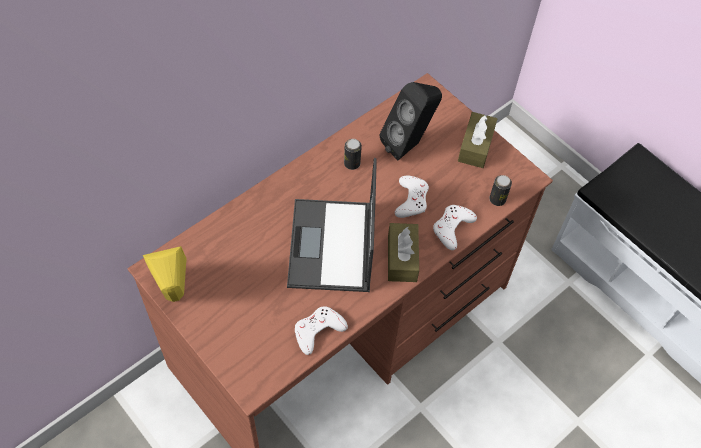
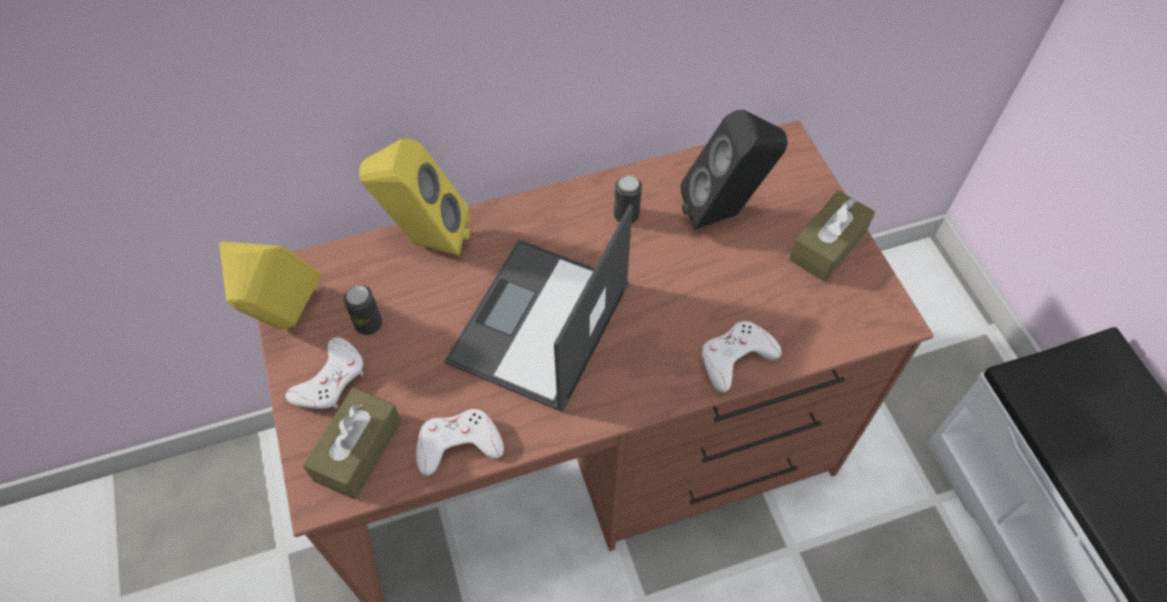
camera: 25 degrees right, 0 degrees up
brown tissue box [388,223,419,282] -> brown tissue box moved to [303,387,401,500]
white game controller [395,175,429,218] -> white game controller moved to [285,337,363,409]
can [489,175,512,206] -> can moved to [344,285,382,335]
none -> yellow speaker [359,138,470,256]

